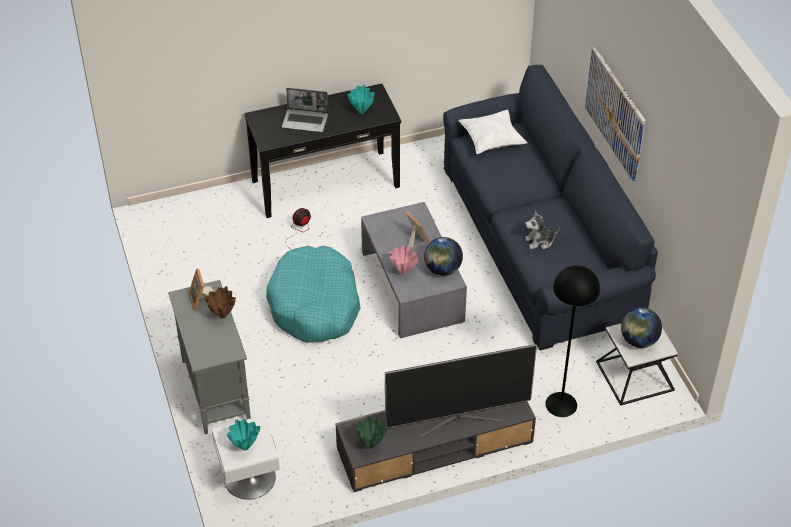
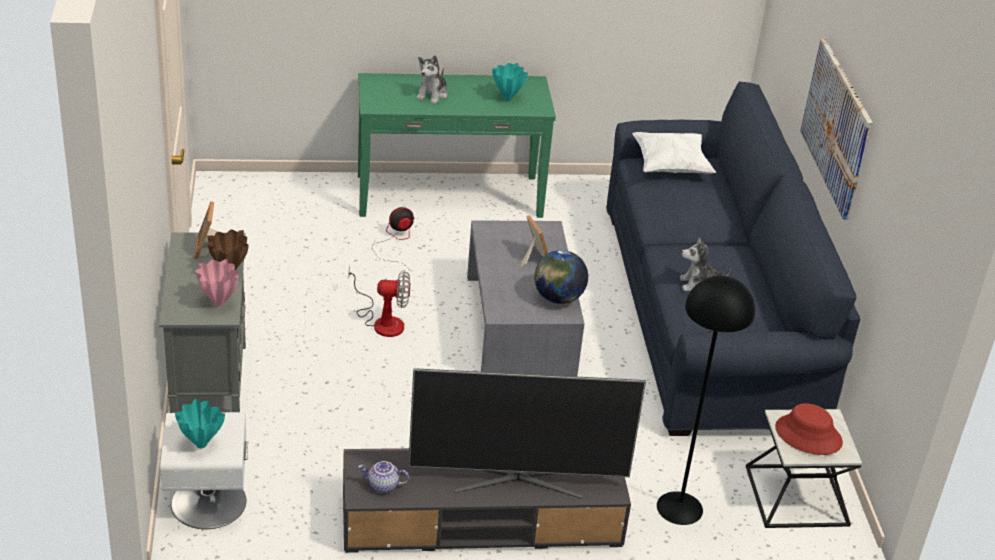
camera: 10 degrees right, 10 degrees down
black console table [244,84,401,218] -> green console table [358,73,556,218]
turquoise dog bed [266,246,361,343] -> fan [349,266,410,337]
laptop [282,88,328,132] -> plush toy [416,55,448,104]
green vase [355,416,387,449] -> teapot [358,461,409,493]
pink vase [390,245,419,275] -> pink vase moved to [195,259,239,306]
globe [621,307,662,348] -> red hat [775,403,843,455]

